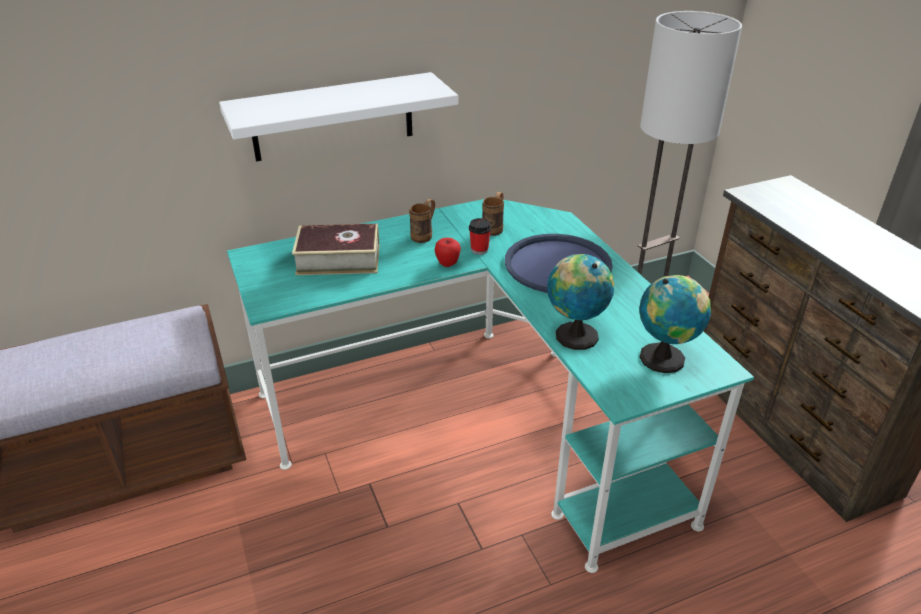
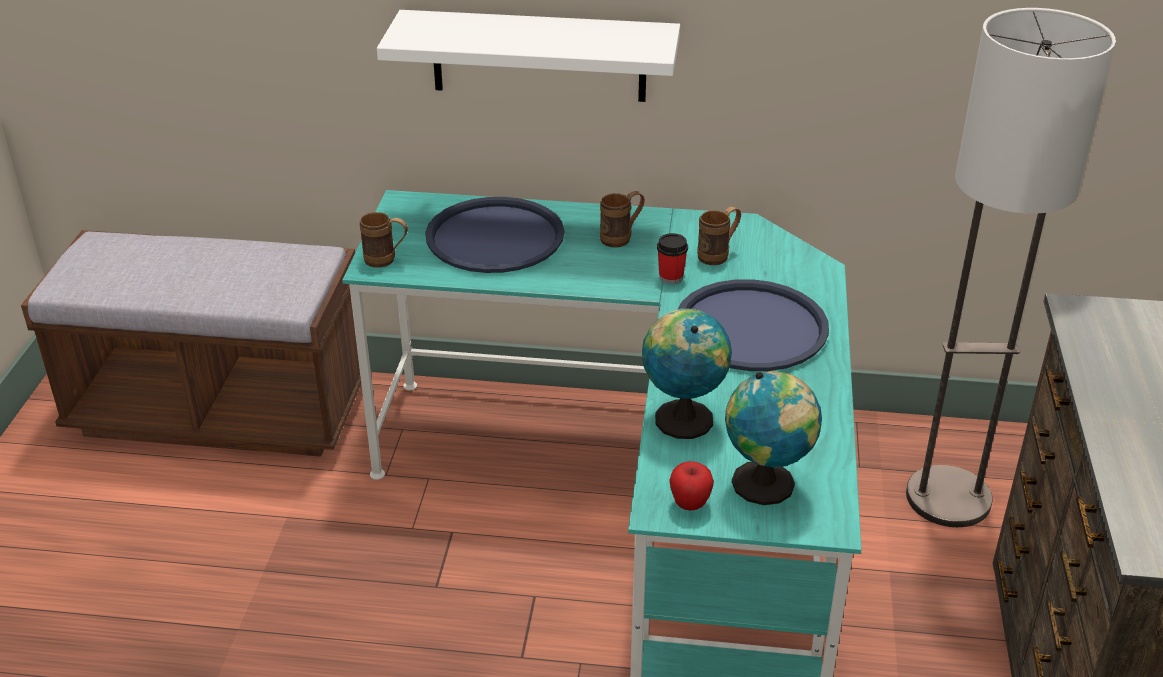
camera: 30 degrees right, 0 degrees up
book [292,224,379,275] -> blue tray [425,197,564,273]
apple [435,238,461,267] -> apple moved to [669,461,714,511]
none -> brown mug [360,212,408,268]

